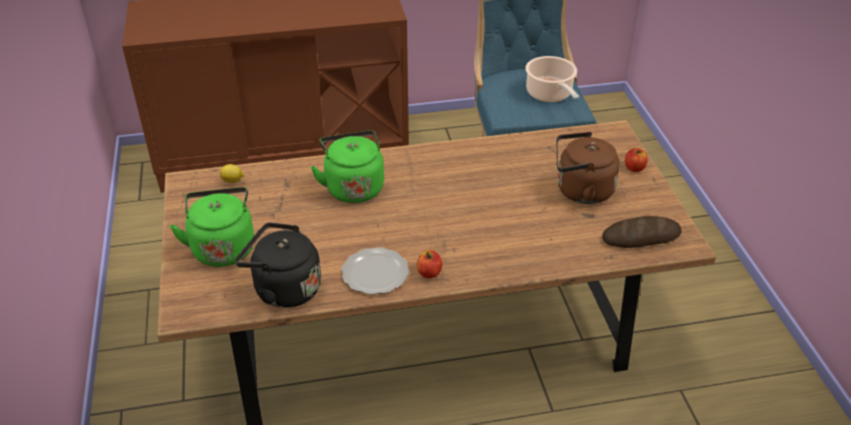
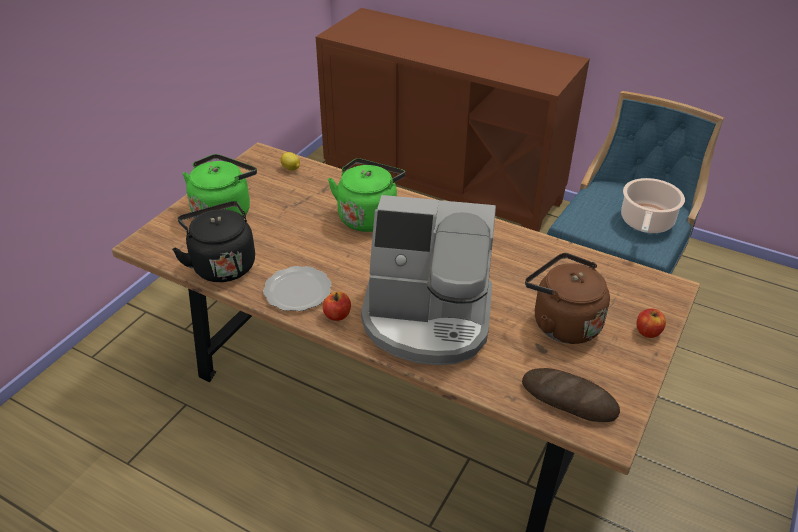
camera: 40 degrees right, 0 degrees up
none -> coffee machine [361,195,496,365]

